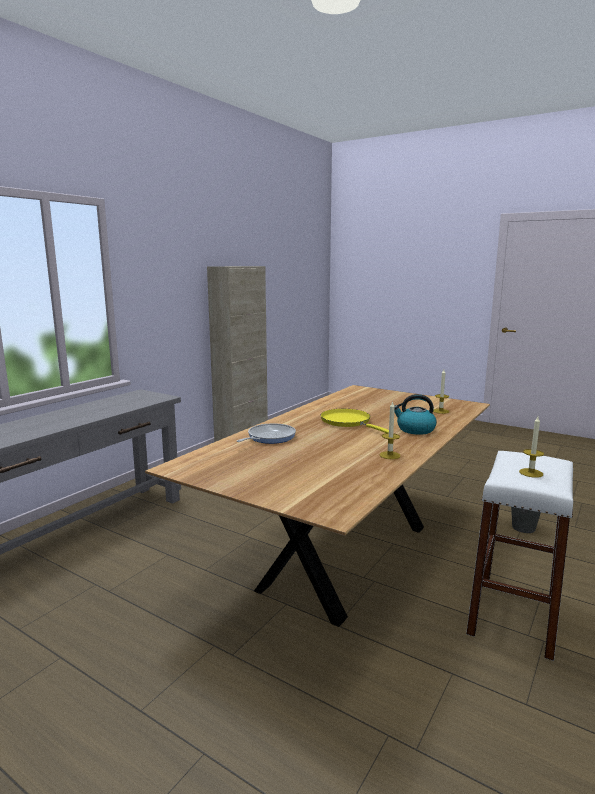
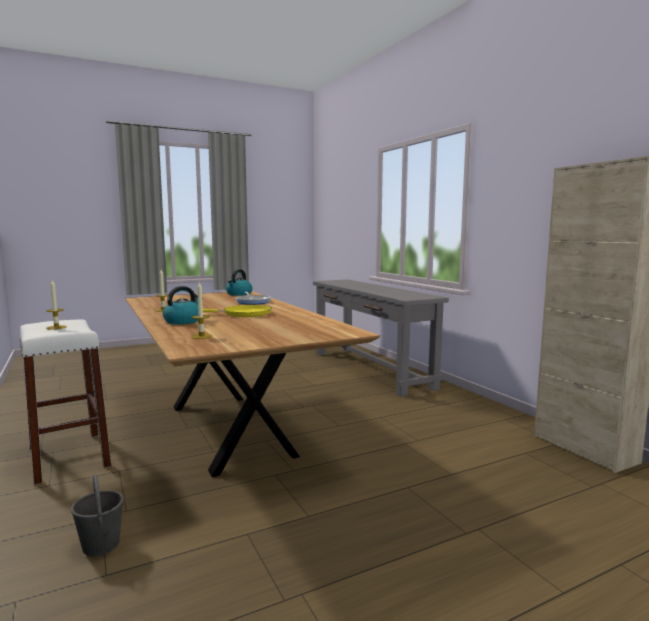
camera: 120 degrees right, 5 degrees down
none -> kettle [226,269,252,296]

